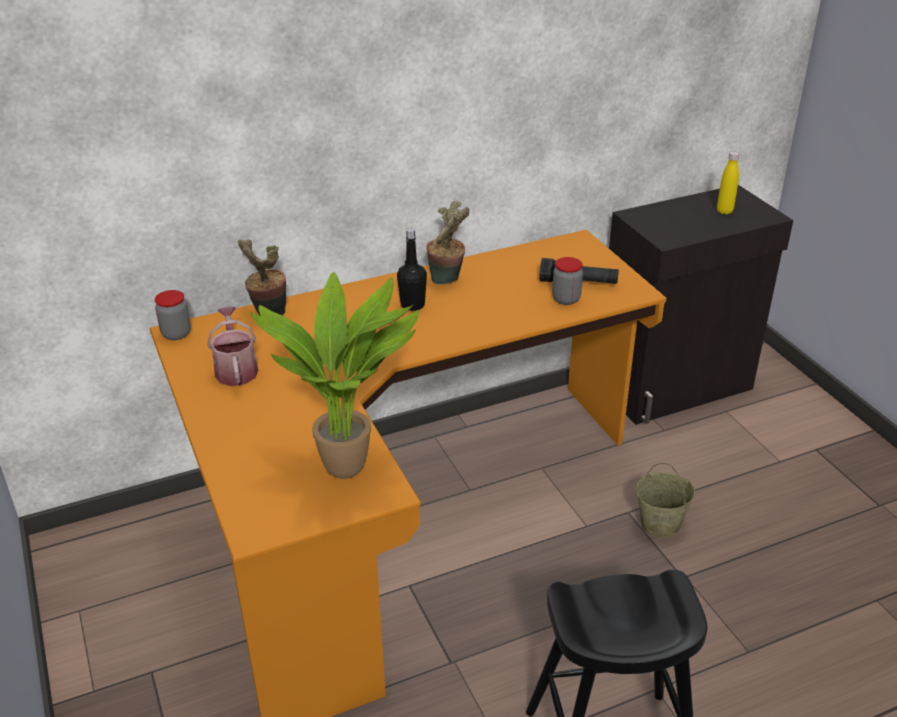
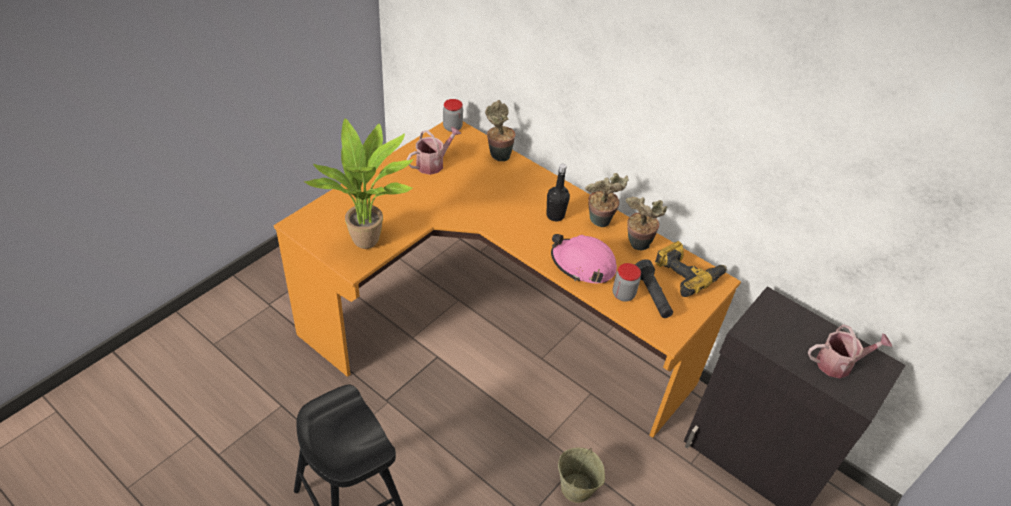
camera: 60 degrees right, 10 degrees up
yellow bottle [717,151,740,215] -> watering can [808,325,892,378]
none -> pink hard hat [551,234,617,283]
none -> potted plant [626,197,667,250]
none -> power drill [655,241,727,297]

